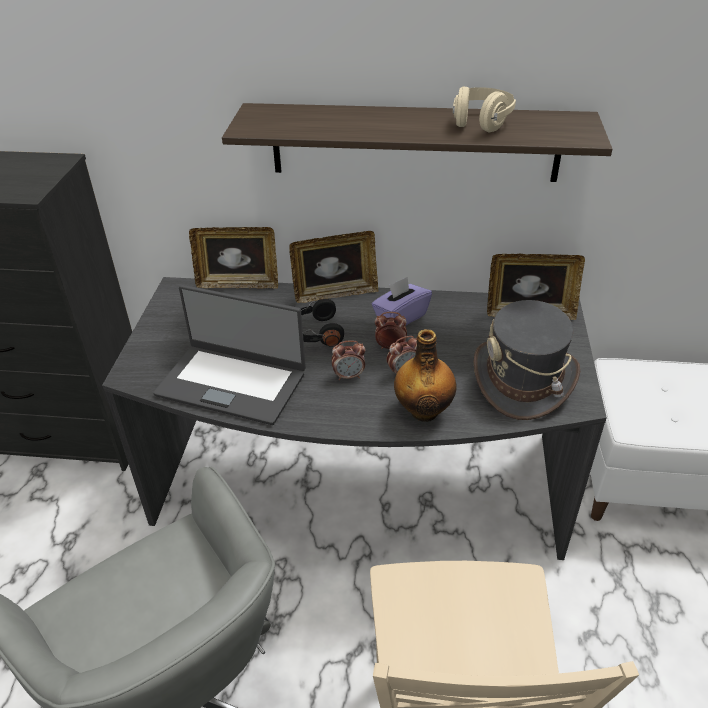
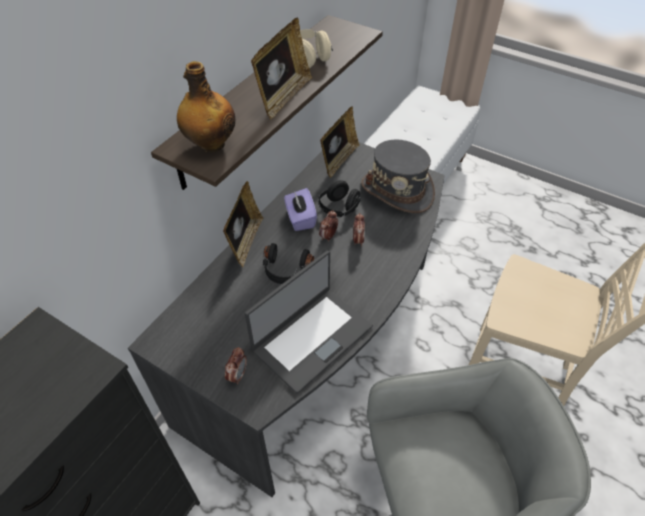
camera: 65 degrees left, 10 degrees up
picture frame [189,227,278,289] -> picture frame moved to [251,18,312,119]
alarm clock [332,340,365,380] -> alarm clock moved to [225,347,247,384]
bottle [394,329,456,422] -> bottle moved to [177,61,235,152]
none -> black headphones [318,180,360,217]

